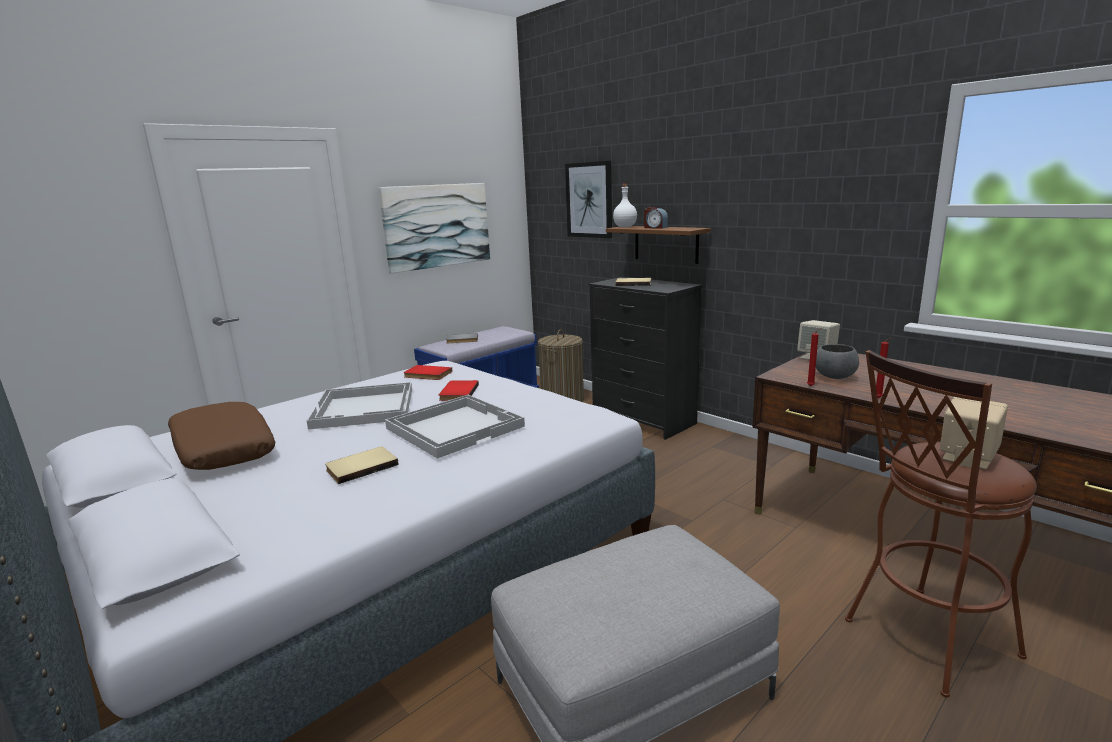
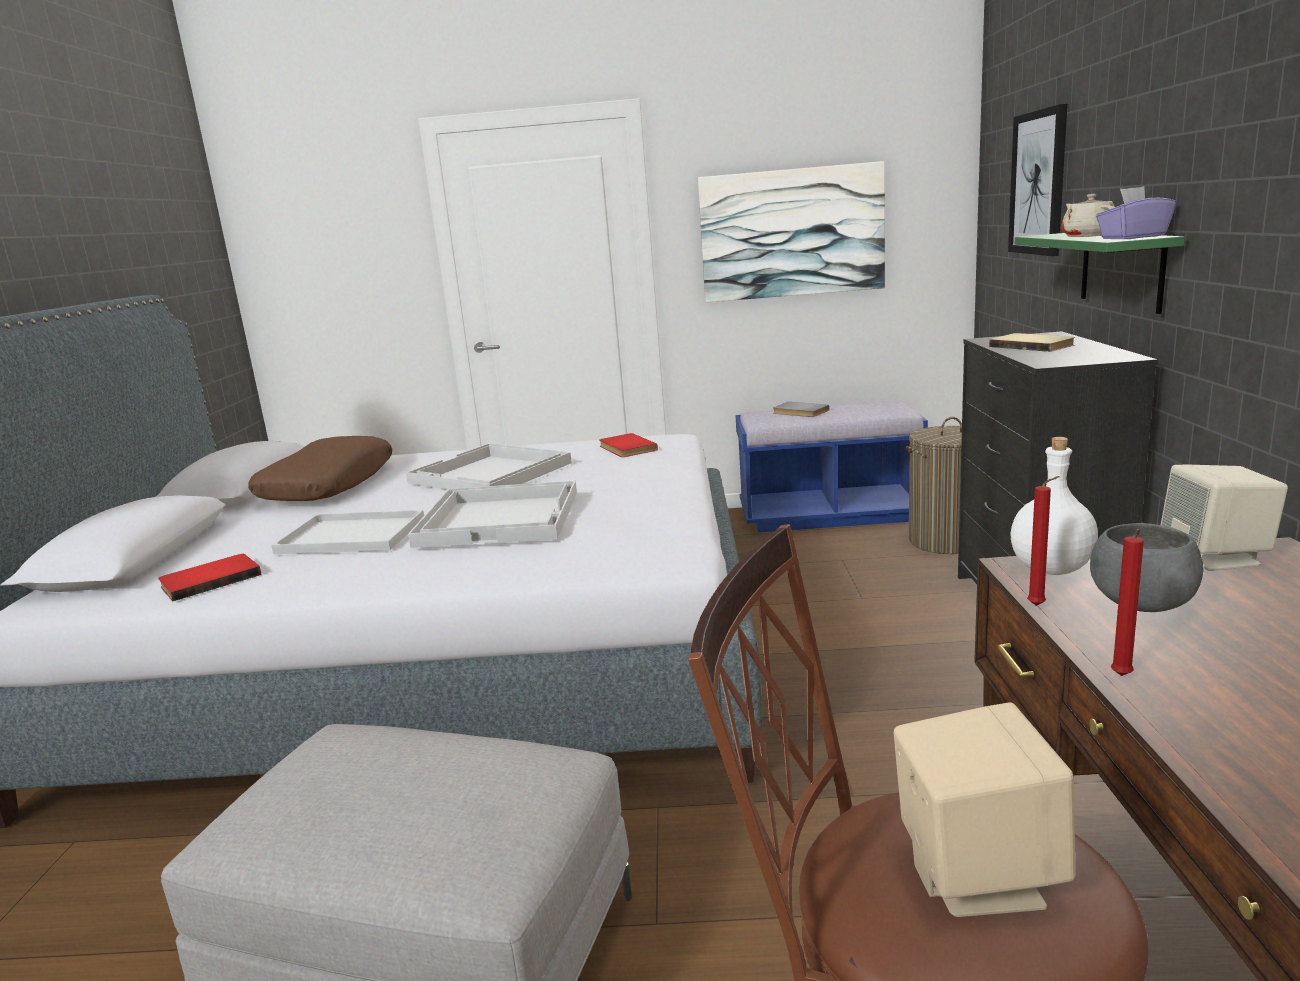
camera: 45 degrees right, 0 degrees up
beige book [325,447,399,484] -> white tray [271,510,424,554]
red book [439,380,479,401] -> red book moved to [158,554,262,601]
brown shelf [606,226,711,264] -> green shelf [1015,233,1185,314]
white bottle [613,183,637,227] -> white bottle moved to [1010,437,1098,575]
alarm clock [644,207,668,229] -> beige teapot [1061,194,1115,237]
none -> purple tissue box [1096,186,1176,239]

